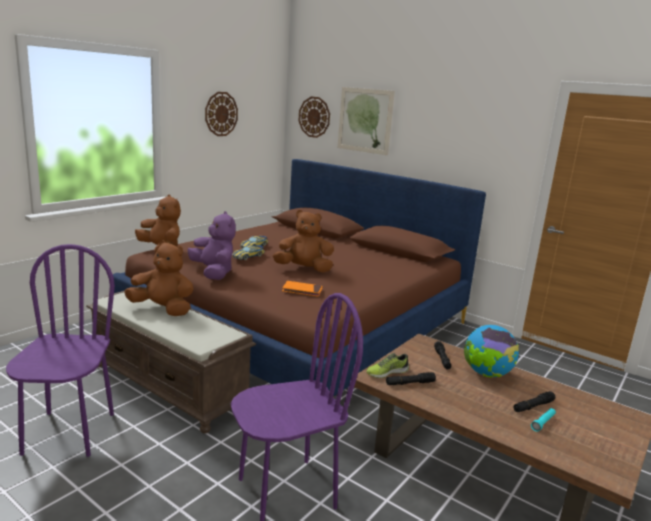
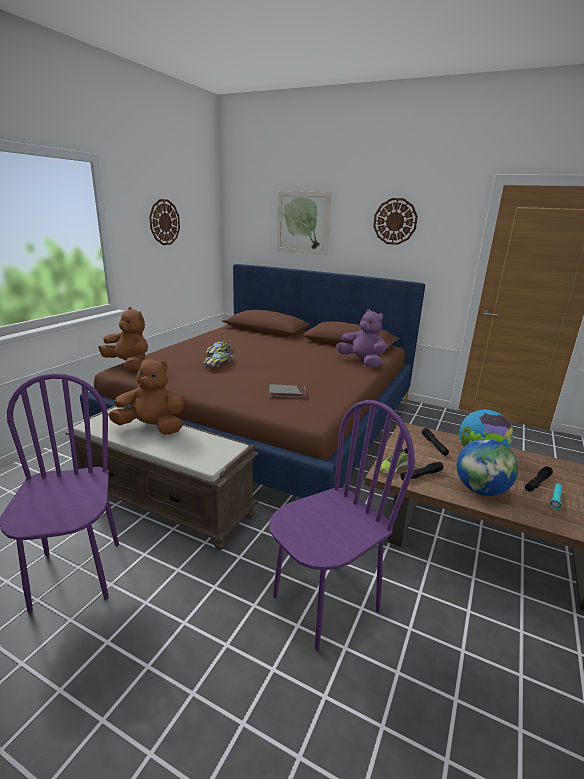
camera: 10 degrees left, 5 degrees up
purple plush toy [188,211,236,280] -> purple plush toy moved to [336,309,387,368]
brown plush toy [273,210,334,272] -> none
orange book [282,281,323,297] -> grey book [269,384,306,398]
wall clock [298,97,330,138] -> wall clock moved to [373,198,418,245]
none -> globe [457,439,518,496]

